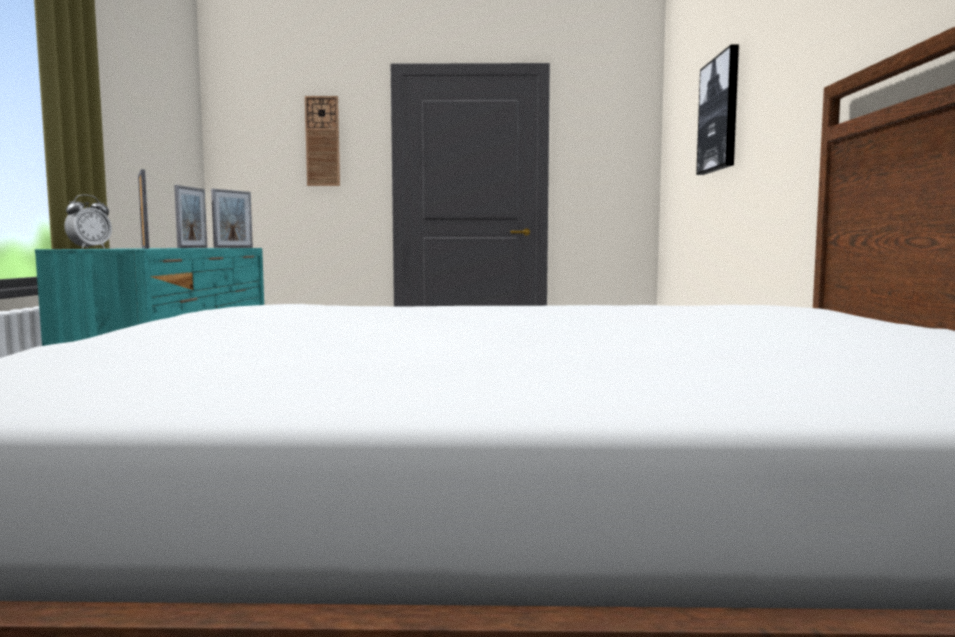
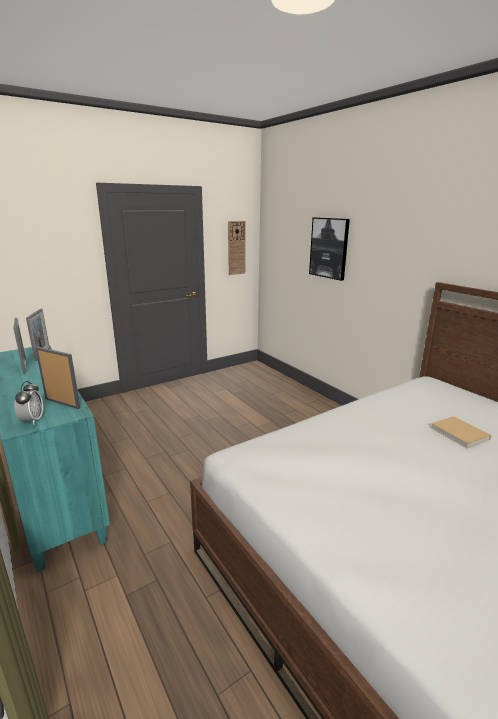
camera: 35 degrees left, 15 degrees up
wall clock [305,96,340,186] -> wall clock moved to [228,221,246,275]
none -> beige book [430,416,491,448]

